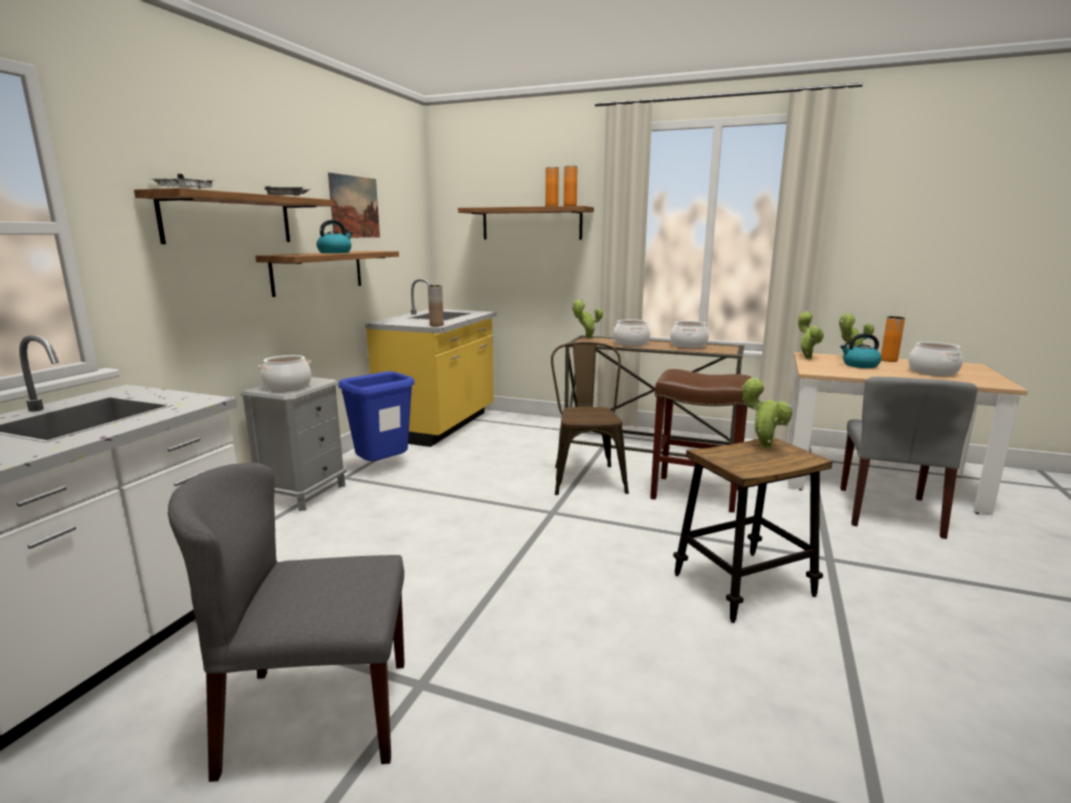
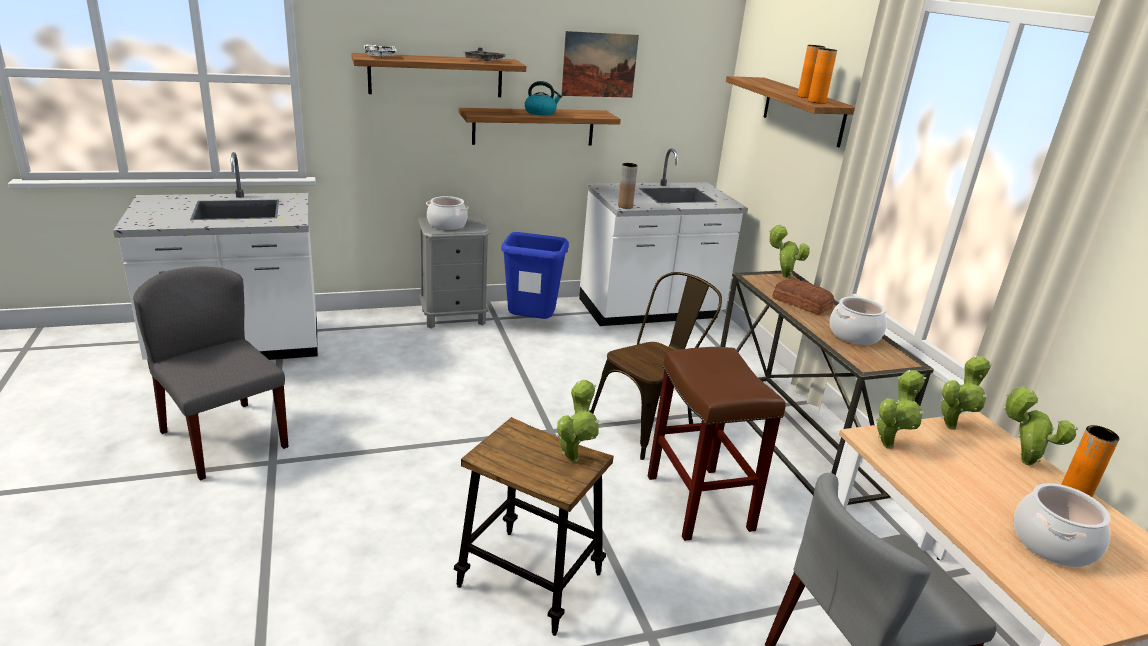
camera: 50 degrees right, 10 degrees up
yellow counter [365,279,497,447] -> white counter [579,148,748,326]
cooking pot [613,319,650,346] -> bread [772,279,834,315]
kettle [840,333,882,368] -> none
none -> potted plant [875,370,926,449]

